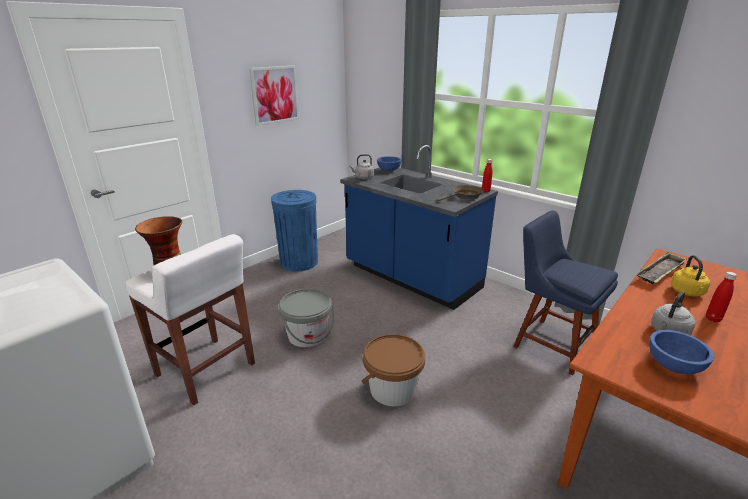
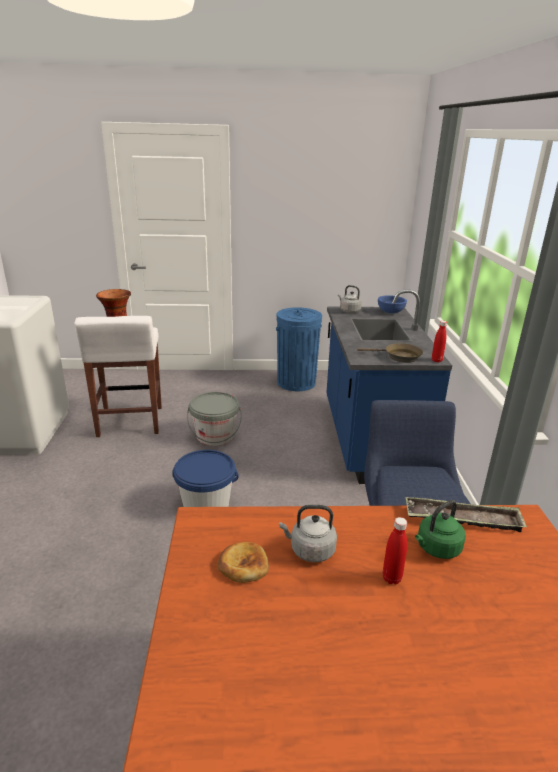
camera: 45 degrees right, 0 degrees up
picture [249,65,299,126] -> none
brown bucket [362,334,425,406] -> blue bucket [172,450,239,507]
blue bowl [649,330,715,374] -> bread [218,542,269,583]
yellow kettle [671,255,710,296] -> green kettle [415,500,466,559]

